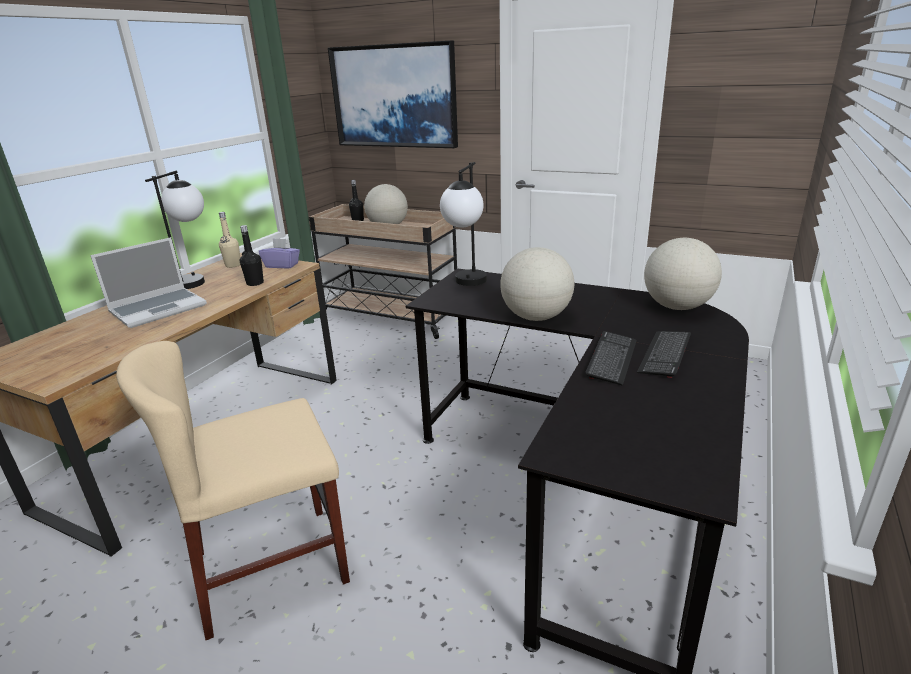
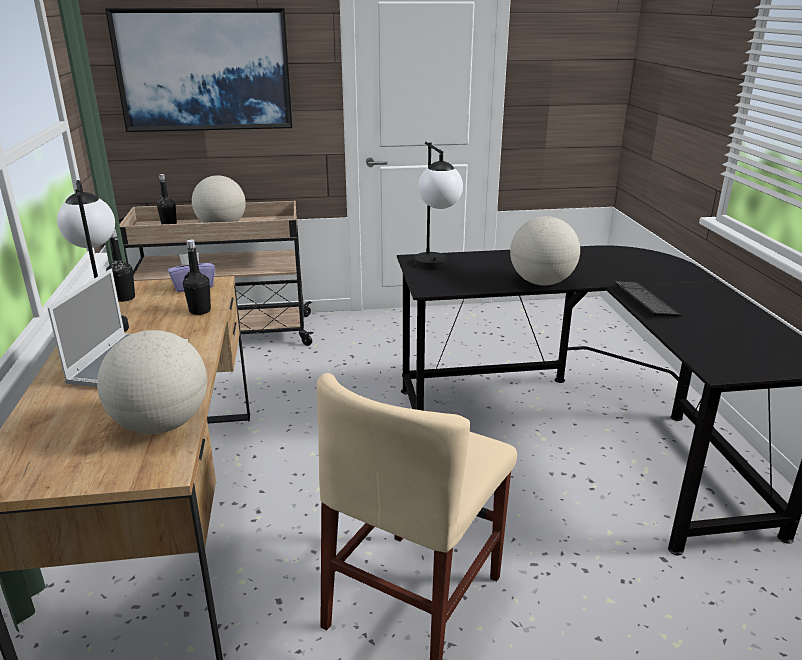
camera: 35 degrees left, 0 degrees up
beige bottle [219,212,240,268] -> black bottle [106,229,135,302]
keyboard [637,331,691,378] -> none
globe [644,238,722,310] -> globe moved to [97,330,207,434]

